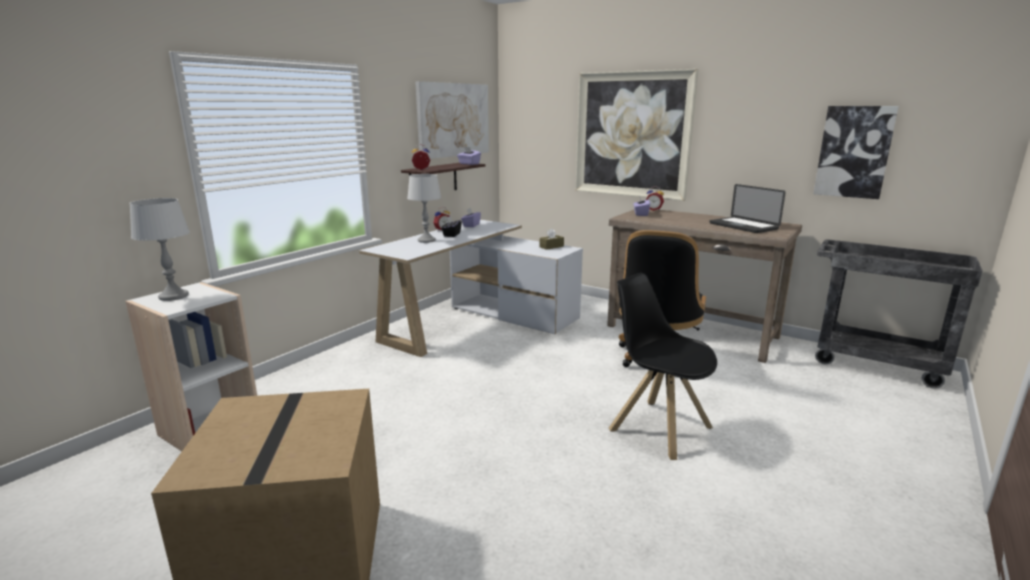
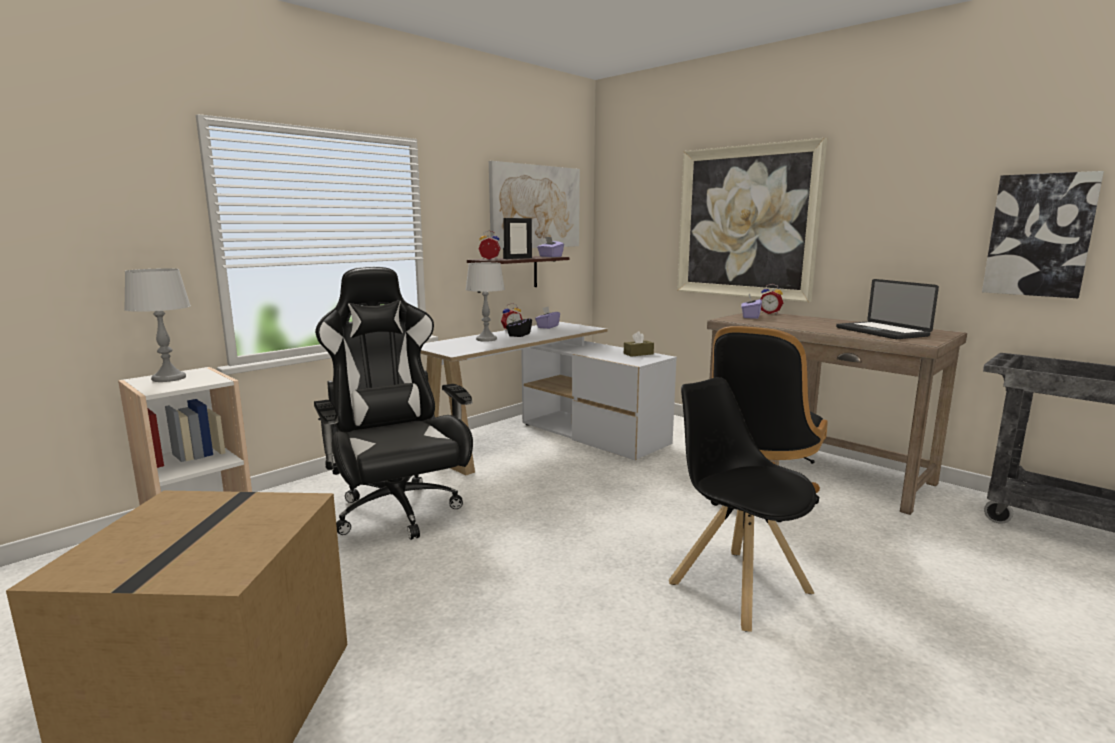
camera: 10 degrees right, 5 degrees down
none -> black office chair [314,267,473,540]
none -> picture frame [503,218,532,259]

